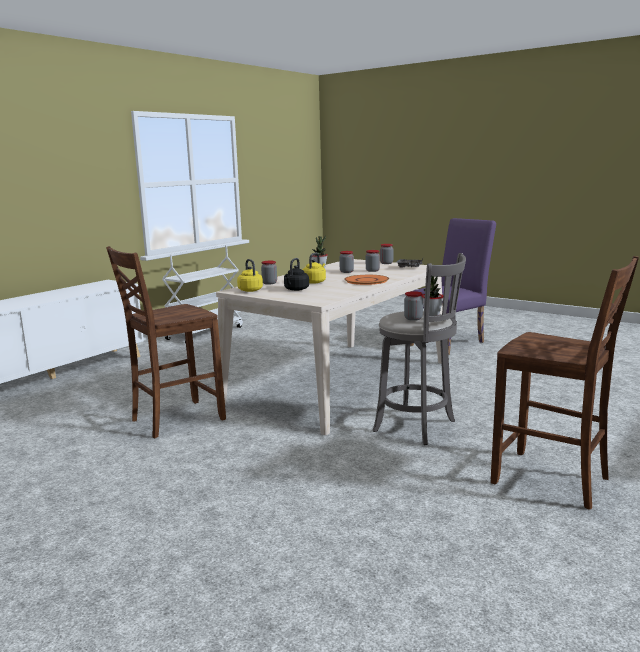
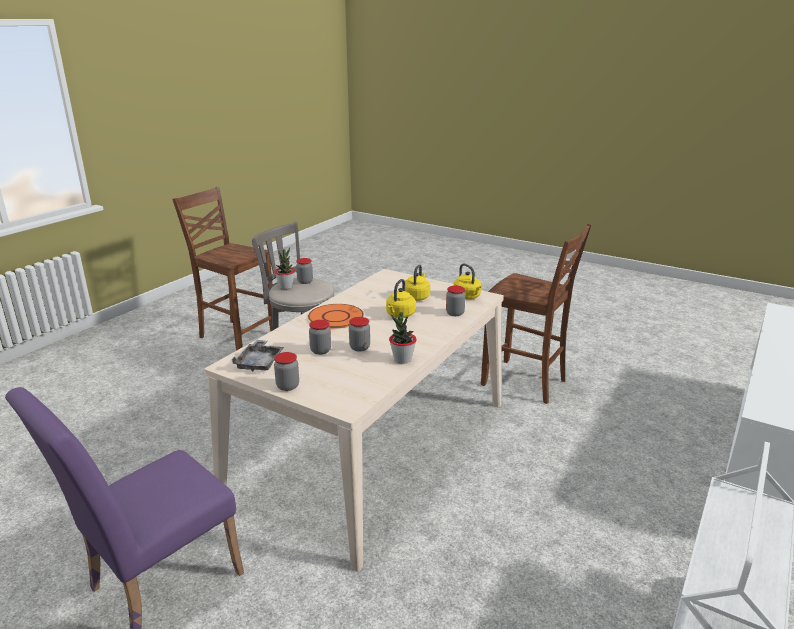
camera: 175 degrees right, 10 degrees up
brown chair [106,246,226,438] -> brown chair turned 75 degrees clockwise [481,223,591,404]
black kettle [284,258,309,291] -> yellow kettle [405,264,430,301]

